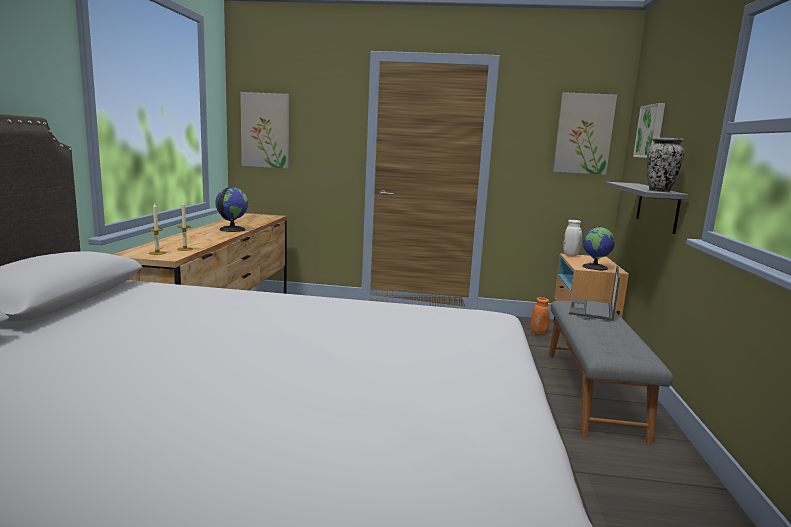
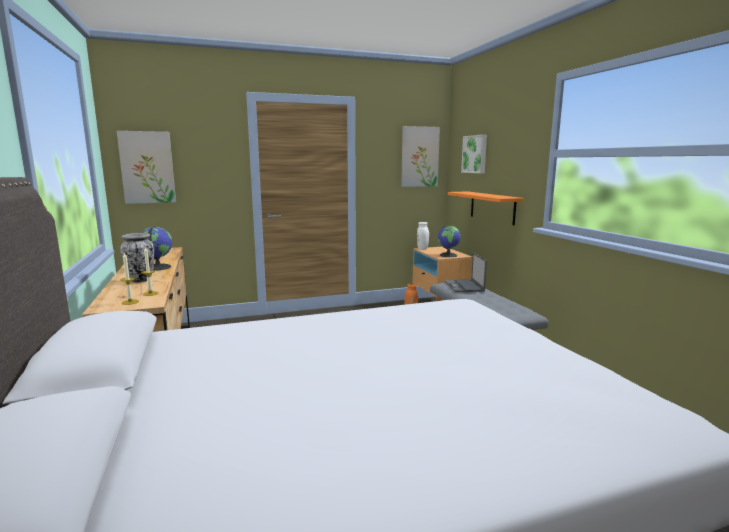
camera: 25 degrees left, 0 degrees up
grey shelf [605,182,689,234] -> orange shelf [448,191,524,225]
vase [647,138,684,192] -> vase moved to [120,233,154,283]

